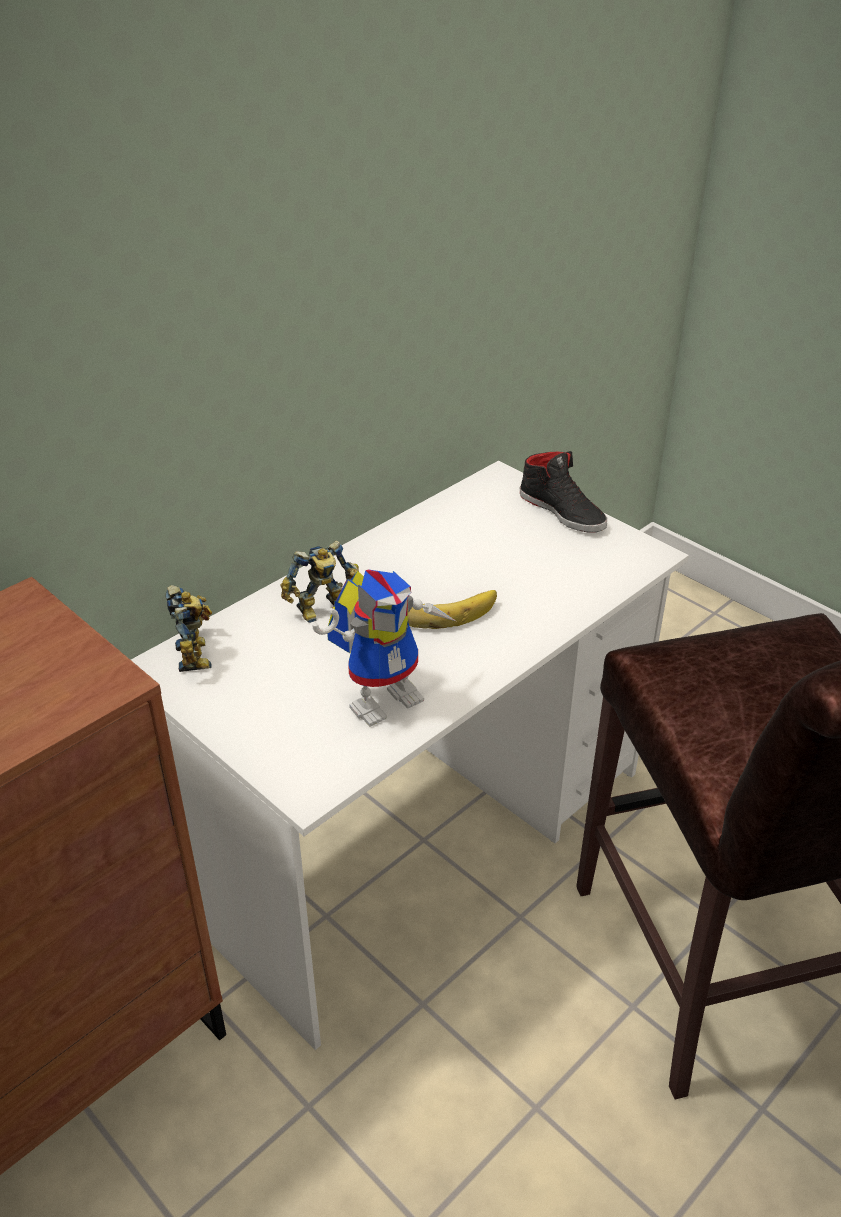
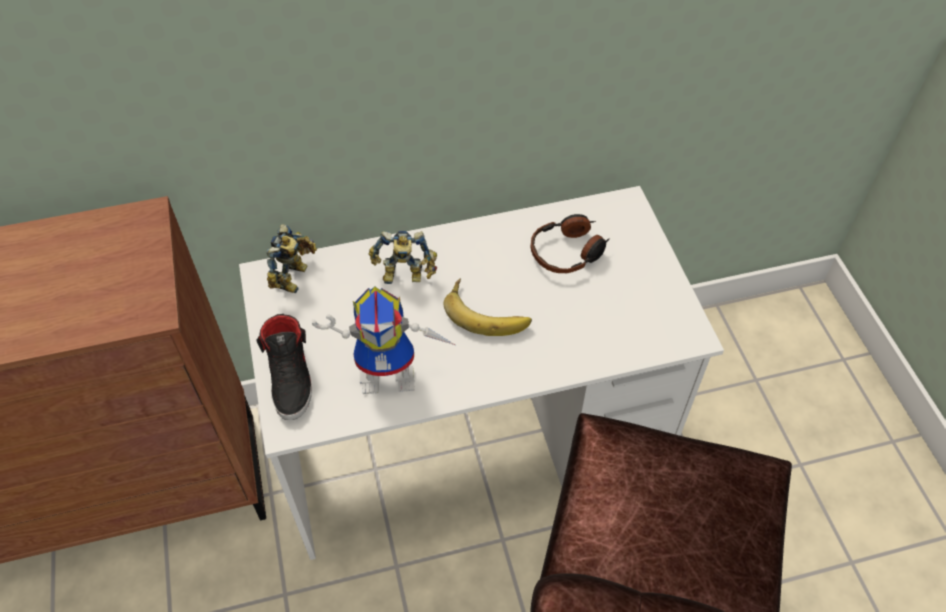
camera: 30 degrees right, 15 degrees up
black shoe [520,451,607,532] -> black shoe moved to [256,314,312,420]
none -> headphones [531,214,610,273]

